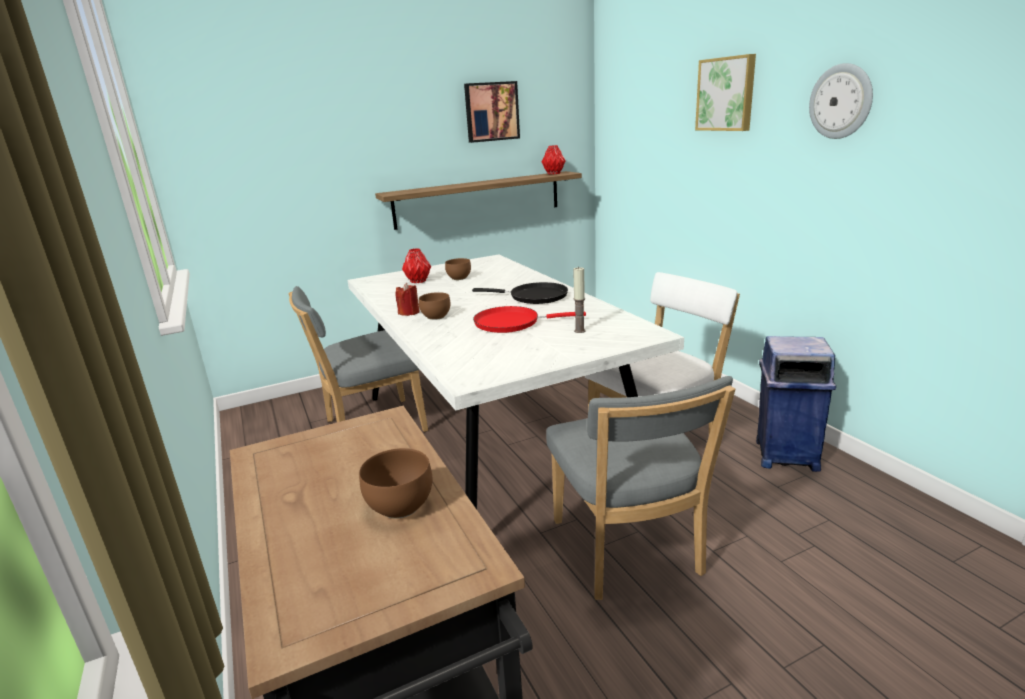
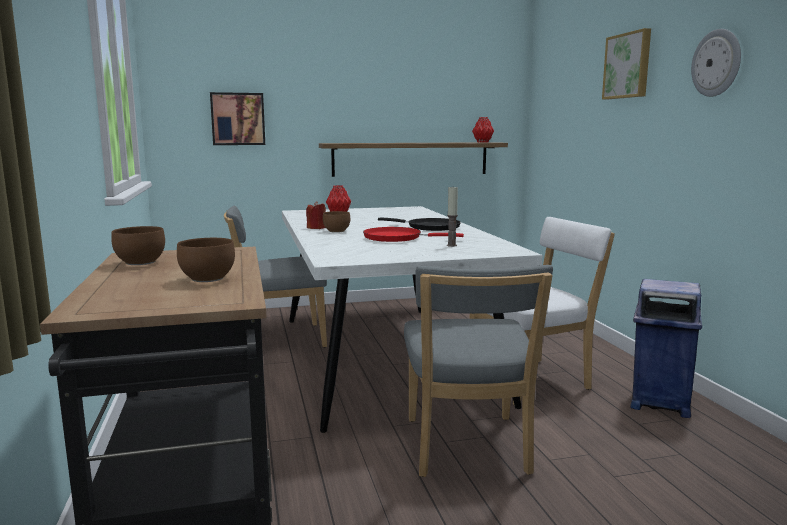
camera: 10 degrees right, 10 degrees down
brown bowl [445,258,471,280] -> brown bowl moved to [112,226,165,265]
picture [464,81,520,143] -> picture moved to [210,92,265,145]

